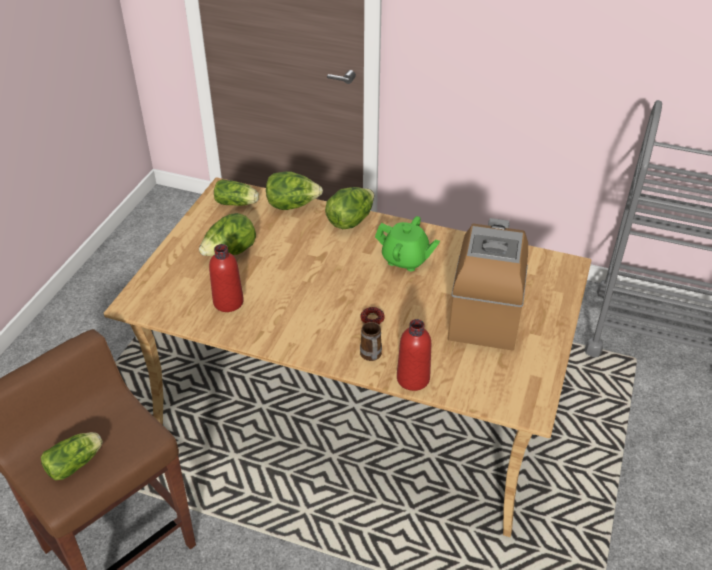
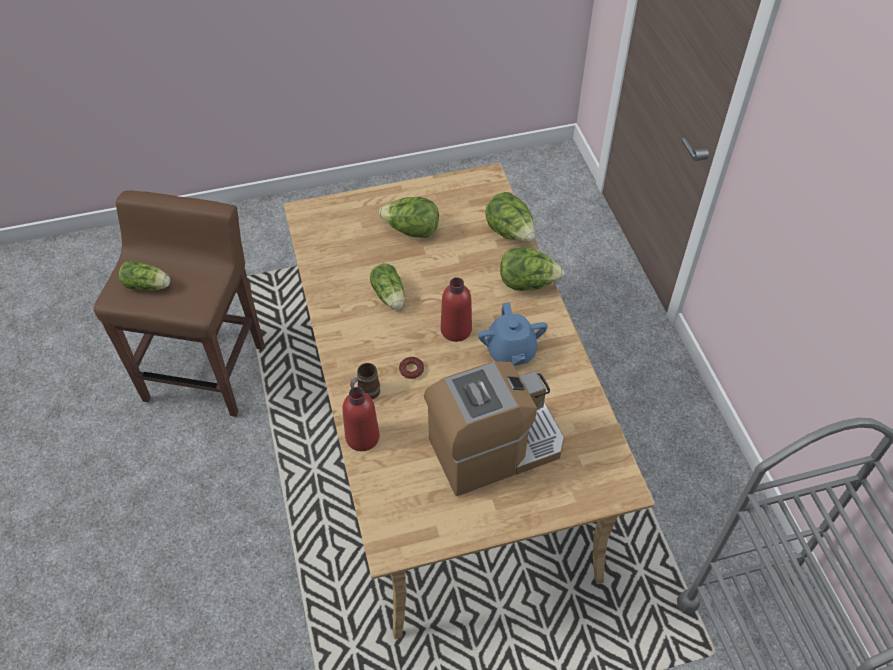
camera: 55 degrees right, 10 degrees up
red bottle [209,244,244,312] -> red bottle moved to [441,277,472,342]
lettuce [214,179,259,206] -> lettuce moved to [370,263,405,310]
green teapot [375,216,440,271] -> blue teapot [478,303,548,365]

